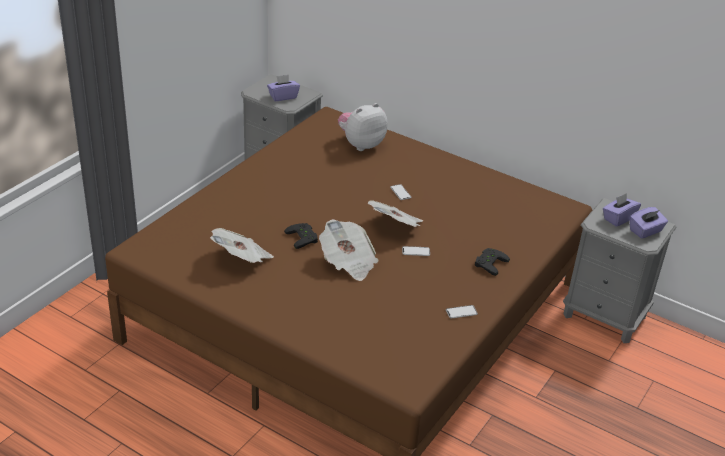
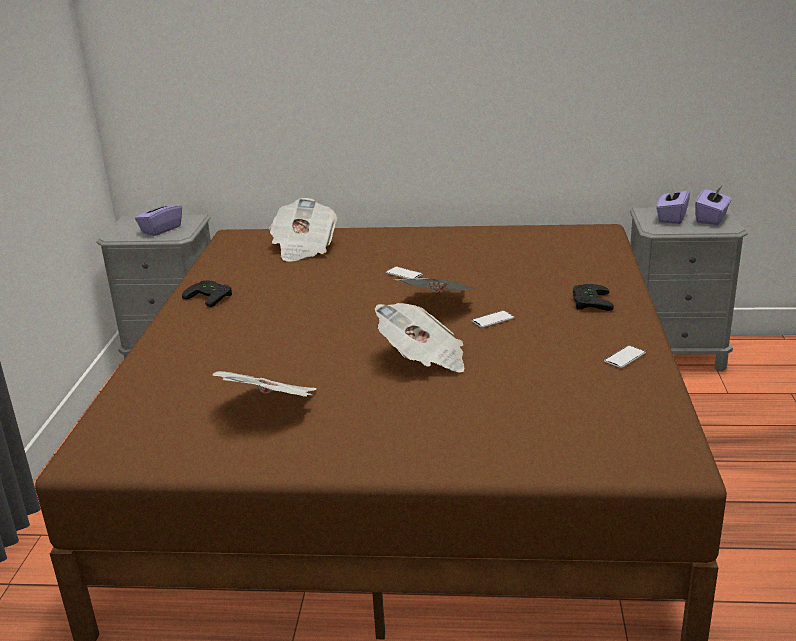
camera: 25 degrees left, 10 degrees down
black game controller [284,223,318,249] -> black game controller moved to [182,280,232,307]
plush toy [338,103,387,151] -> newspaper [269,198,337,262]

